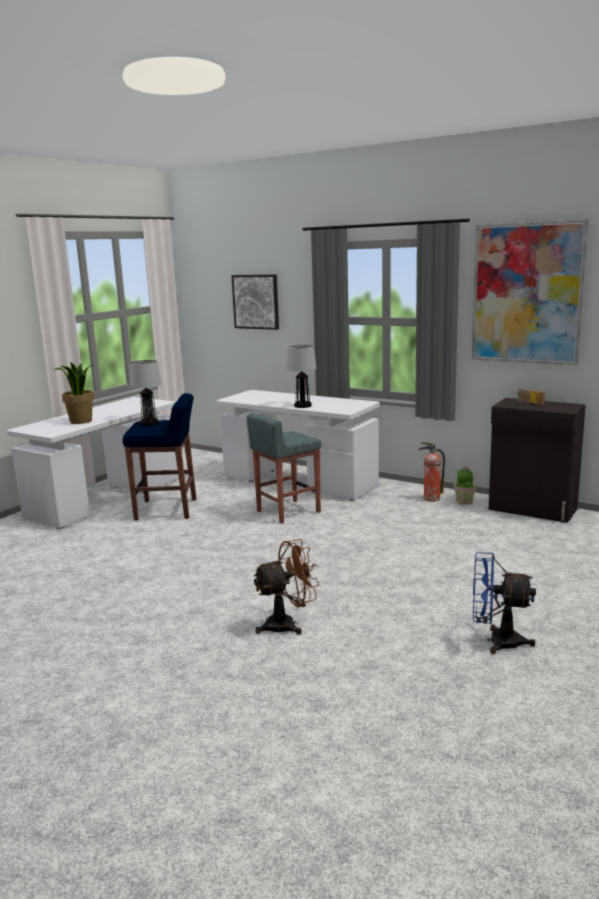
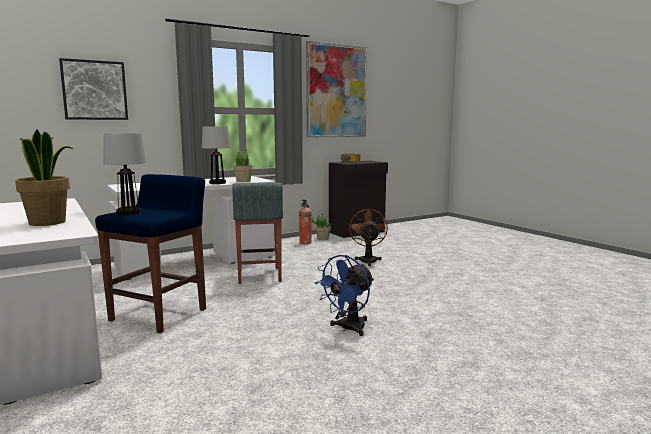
camera: 65 degrees left, 5 degrees down
brown fan [253,539,319,635] -> brown fan moved to [349,208,388,266]
blue fan [473,552,536,654] -> blue fan moved to [315,255,374,336]
none -> potted plant [233,149,253,182]

